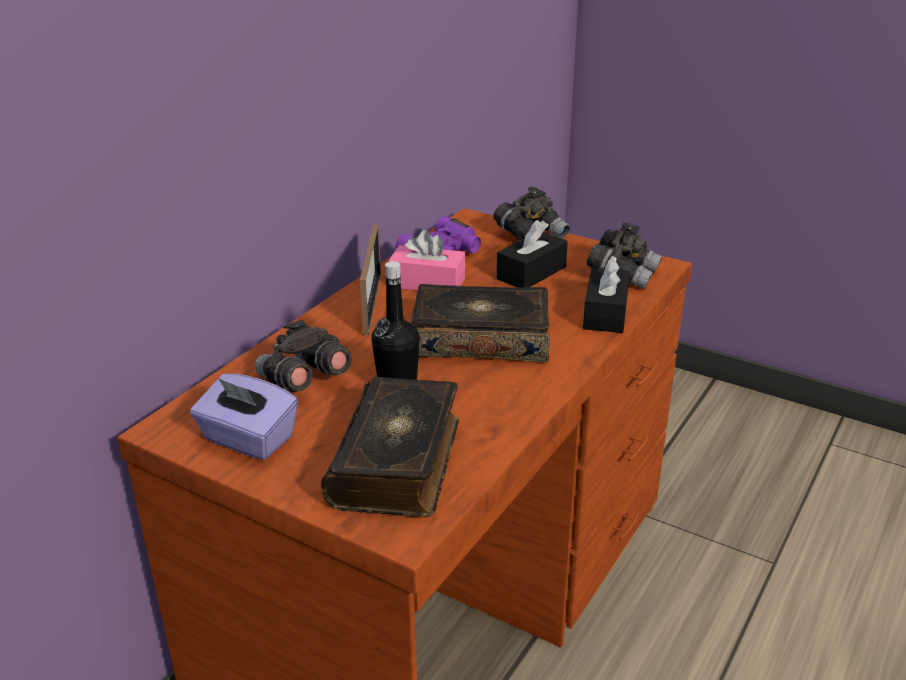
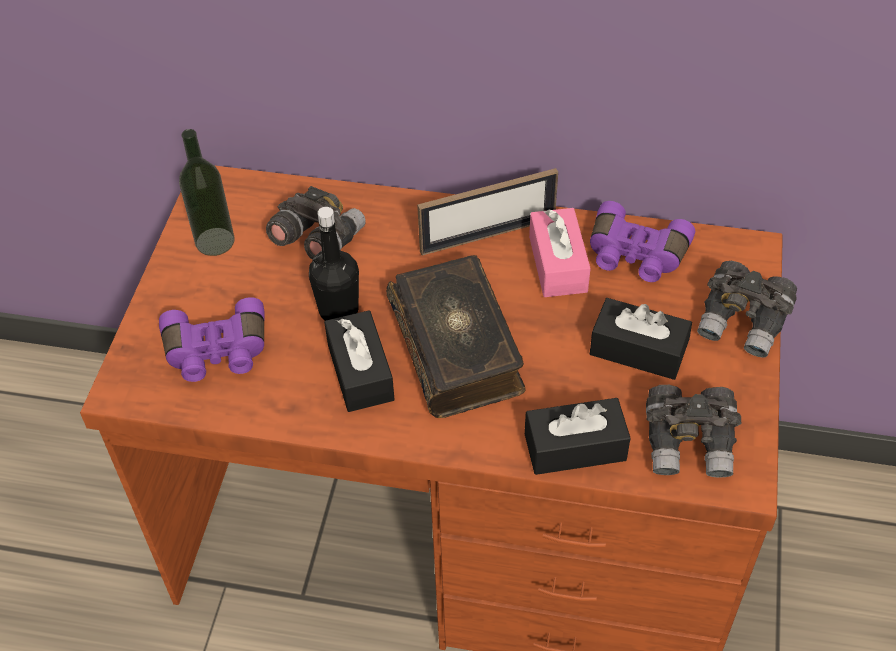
camera: 70 degrees right, 20 degrees up
purple tissue box [190,374,298,460] -> bottle [179,129,235,256]
book [321,377,459,517] -> purple binoculars [159,297,265,382]
none -> black tissue box [324,310,395,412]

